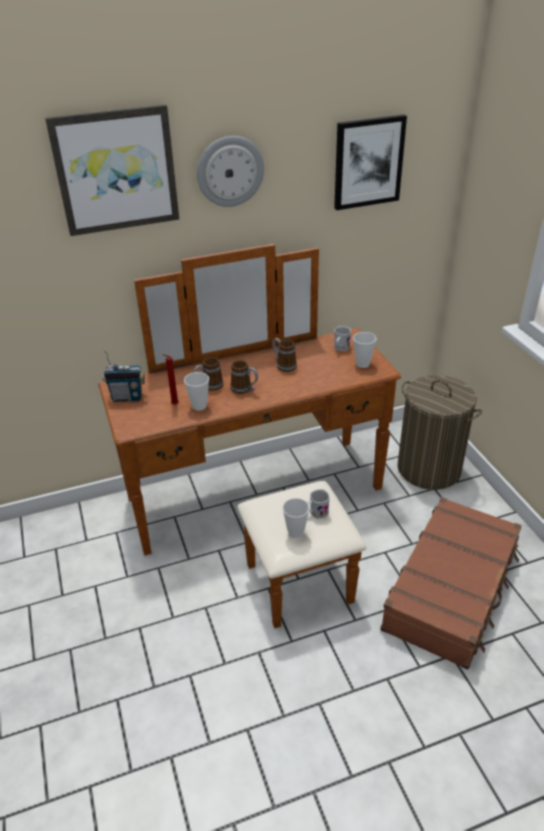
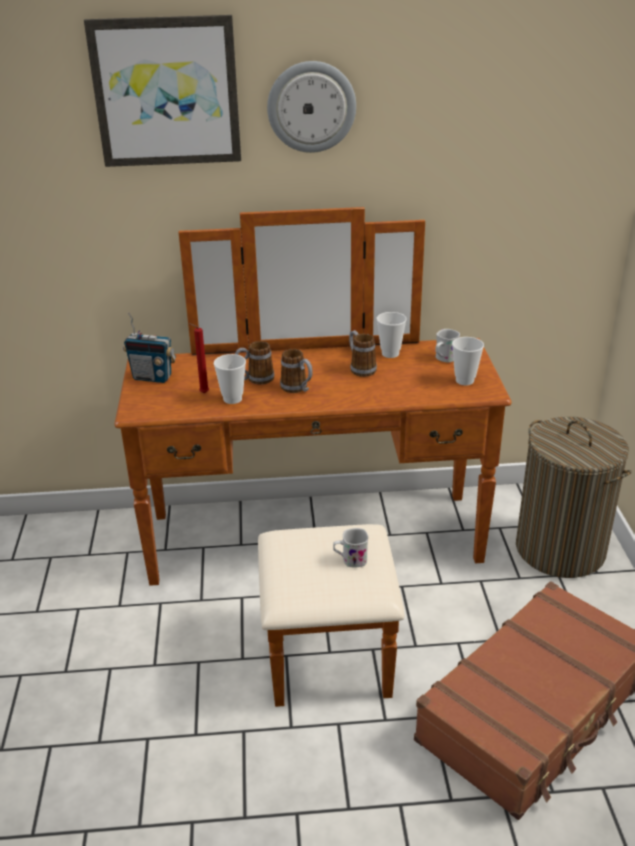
camera: 15 degrees right, 5 degrees down
cup [283,498,310,538] -> cup moved to [377,312,407,358]
picture [334,115,407,210] -> none

